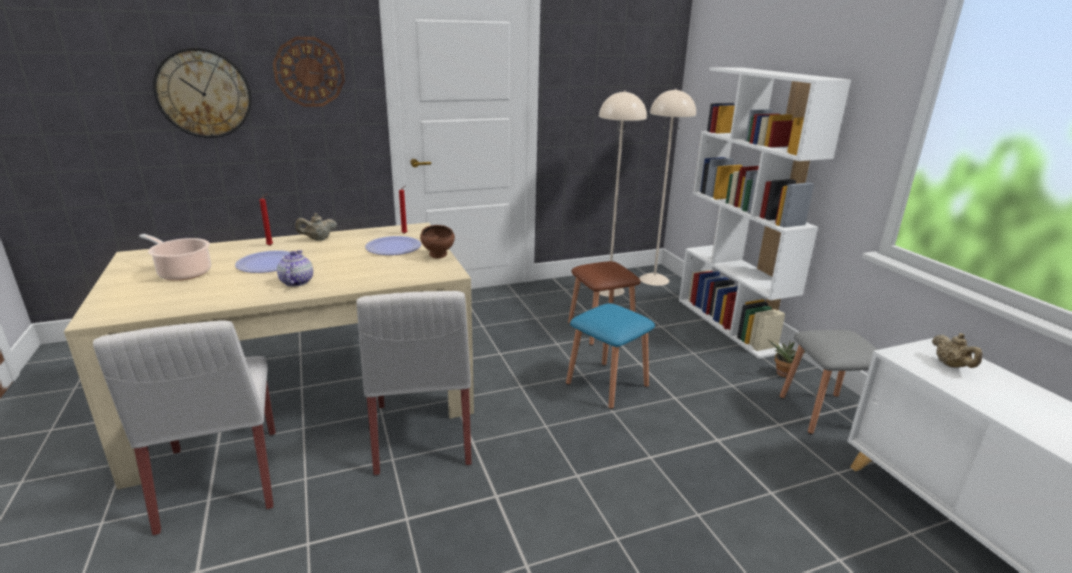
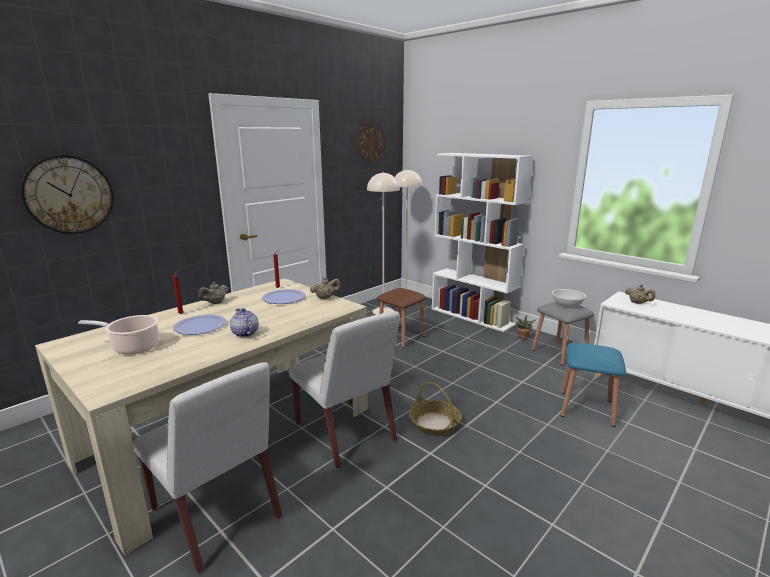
camera: 25 degrees left, 5 degrees down
wall clock [273,37,345,107] -> wall clock moved to [357,123,385,163]
brown bowl [420,225,455,259] -> beige teapot [310,277,341,299]
blue stool [566,303,655,409] -> blue stool moved to [561,343,626,427]
none -> basket [409,382,461,435]
none -> white bowl [552,289,586,307]

